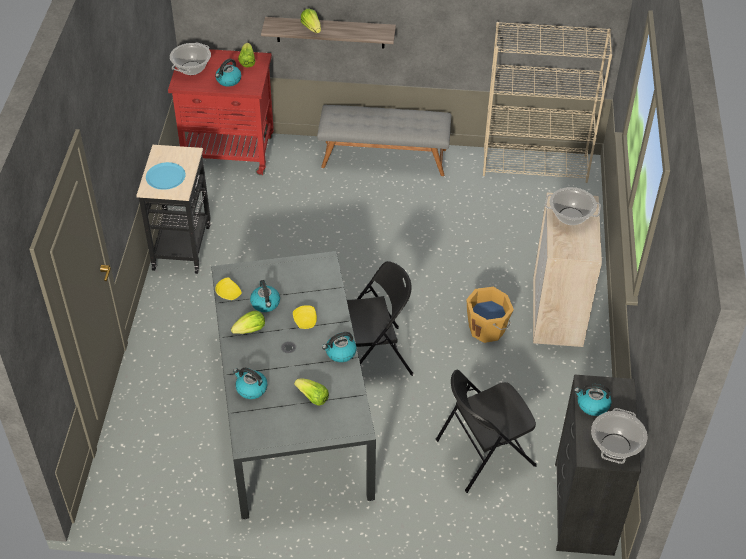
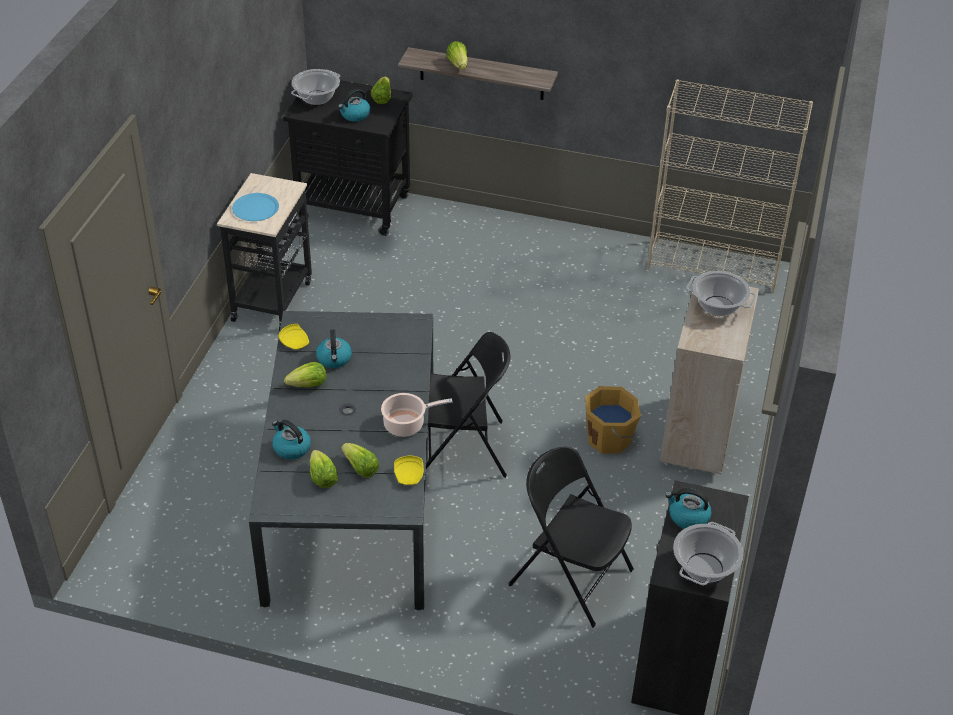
camera: 10 degrees right, 5 degrees down
red cart [168,49,274,175] -> black cart [283,80,413,236]
yellow plate [293,305,317,329] -> yellow plate moved to [394,456,424,485]
grey bench [317,105,451,176] -> none
kettle [322,332,357,362] -> cooking pot [381,393,453,437]
black chair [436,370,537,493] -> black chair turned 45 degrees clockwise [509,447,634,628]
none -> lettuce [310,450,338,488]

